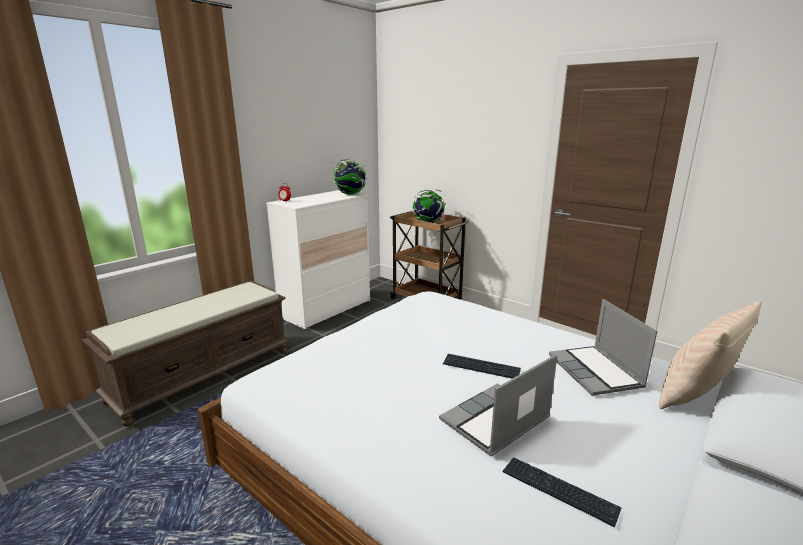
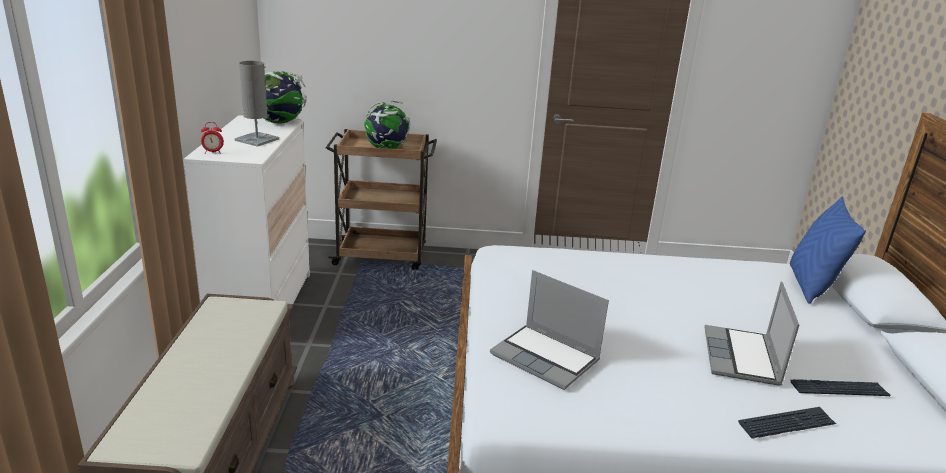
camera: 40 degrees left, 5 degrees up
keyboard [443,354,521,379] -> keyboard moved to [738,407,836,439]
laptop [549,299,657,396] -> laptop moved to [490,270,609,390]
beige pillow [659,301,762,409] -> blue pillow [790,197,866,304]
none -> grey table lamp [234,61,279,147]

